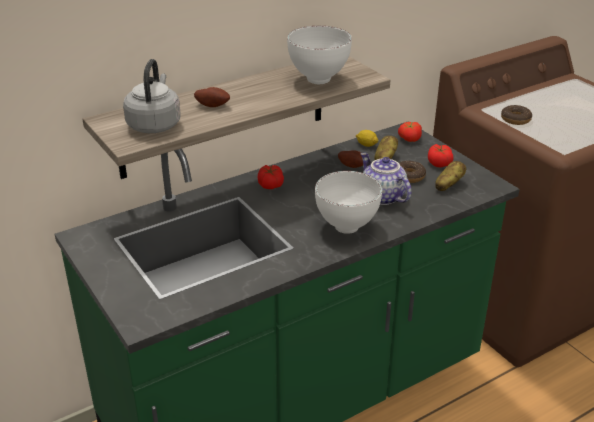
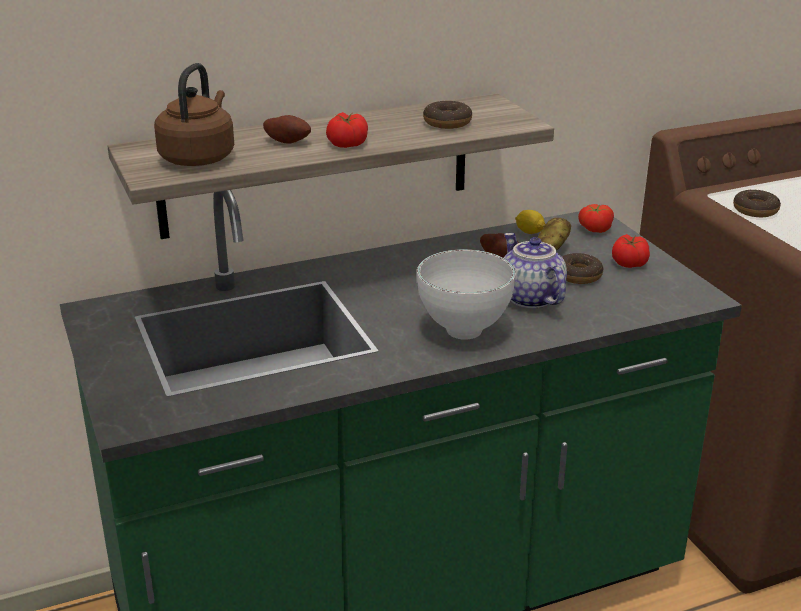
camera: 10 degrees right, 5 degrees down
grey kettle [123,59,181,133] -> brown kettle [154,63,234,166]
tomato [258,165,284,189] -> tomato moved to [326,112,368,148]
white bowl [287,26,352,84] -> donut [423,101,472,129]
potato [435,161,466,191] -> none

